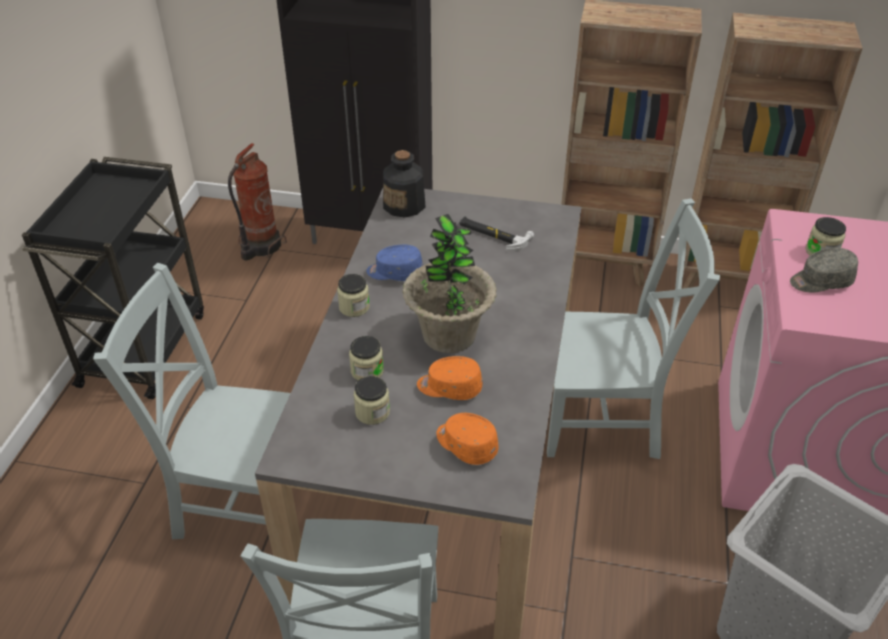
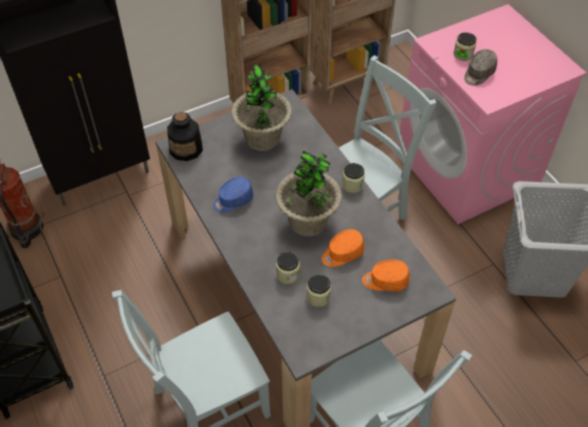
camera: 40 degrees left, 10 degrees up
jar [337,274,370,317] -> jar moved to [342,163,365,193]
hammer [459,217,534,251] -> potted plant [231,64,292,151]

